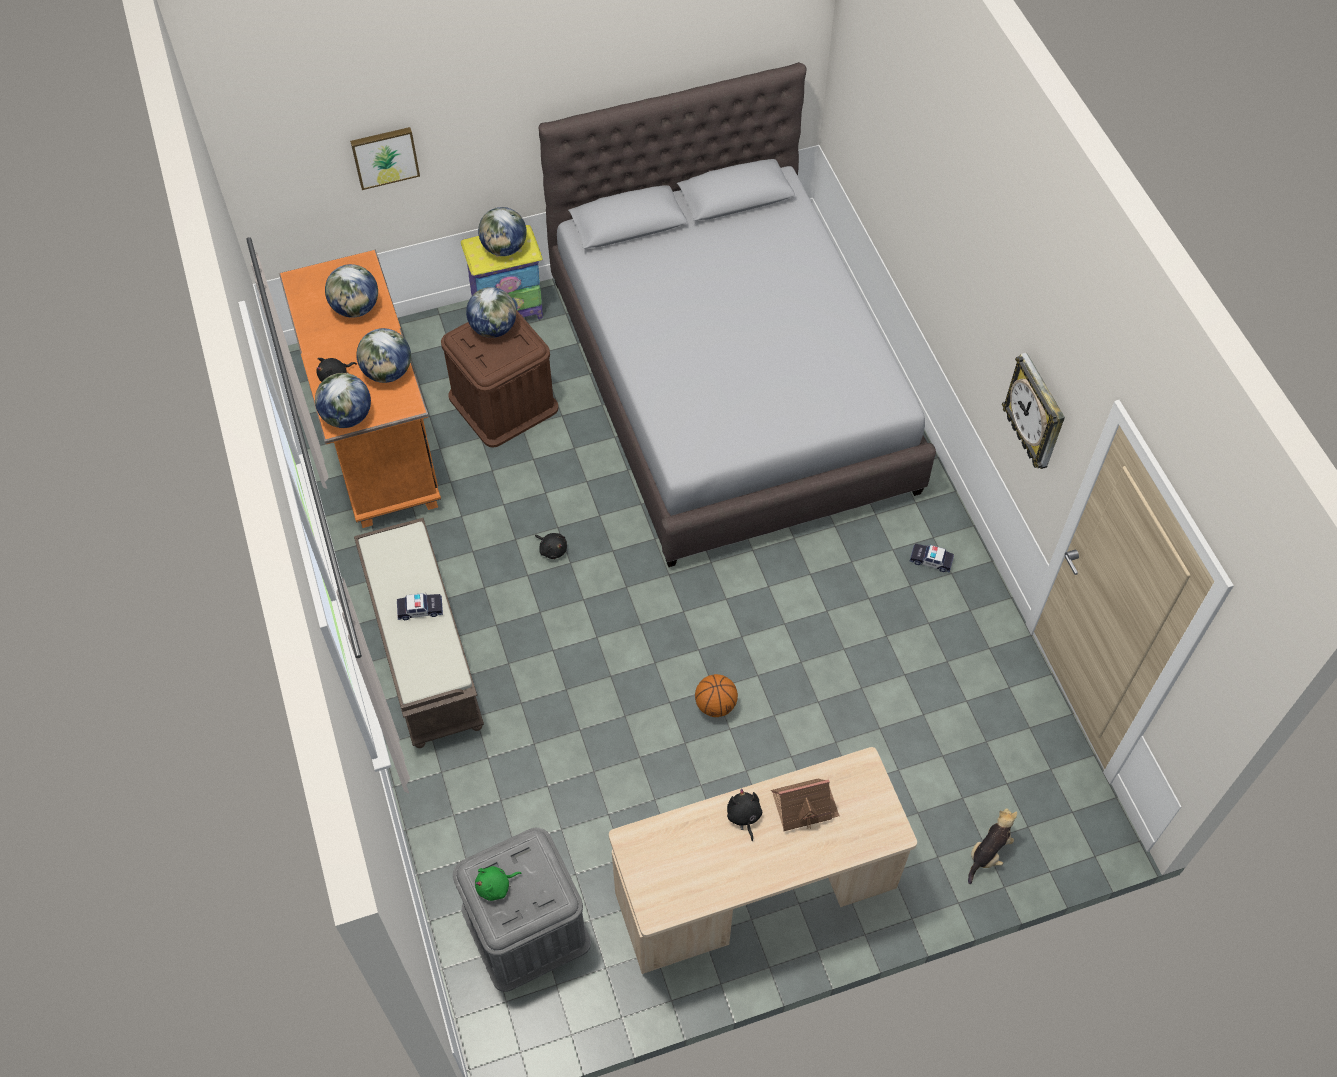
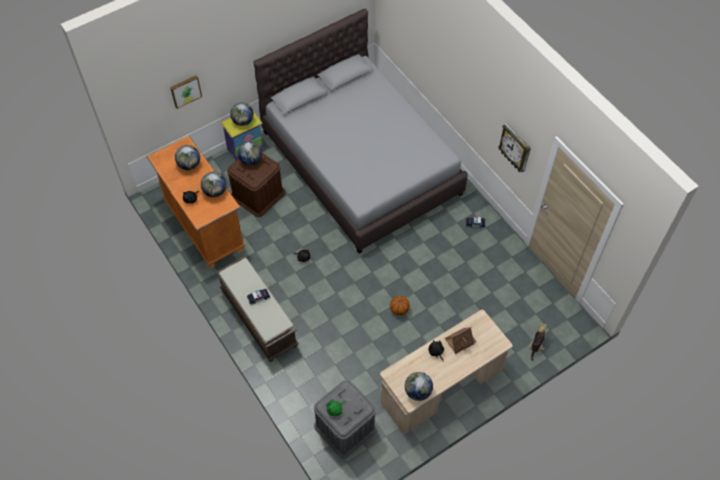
camera: 15 degrees left, 0 degrees up
globe [315,373,371,428] -> globe moved to [405,372,433,401]

